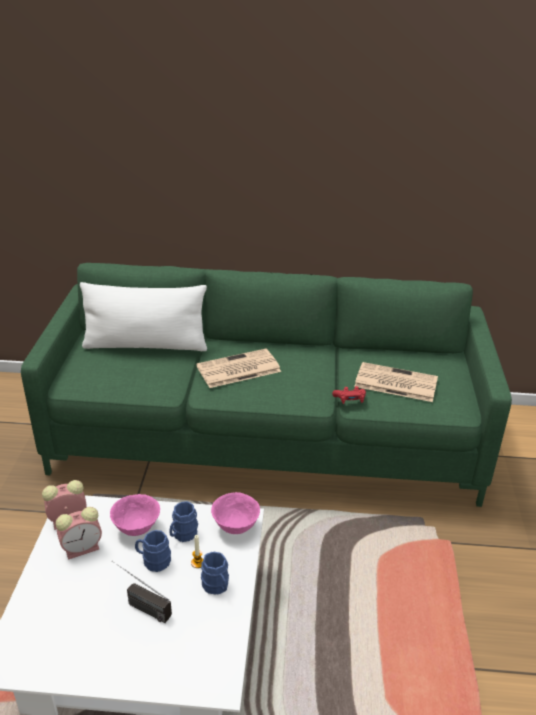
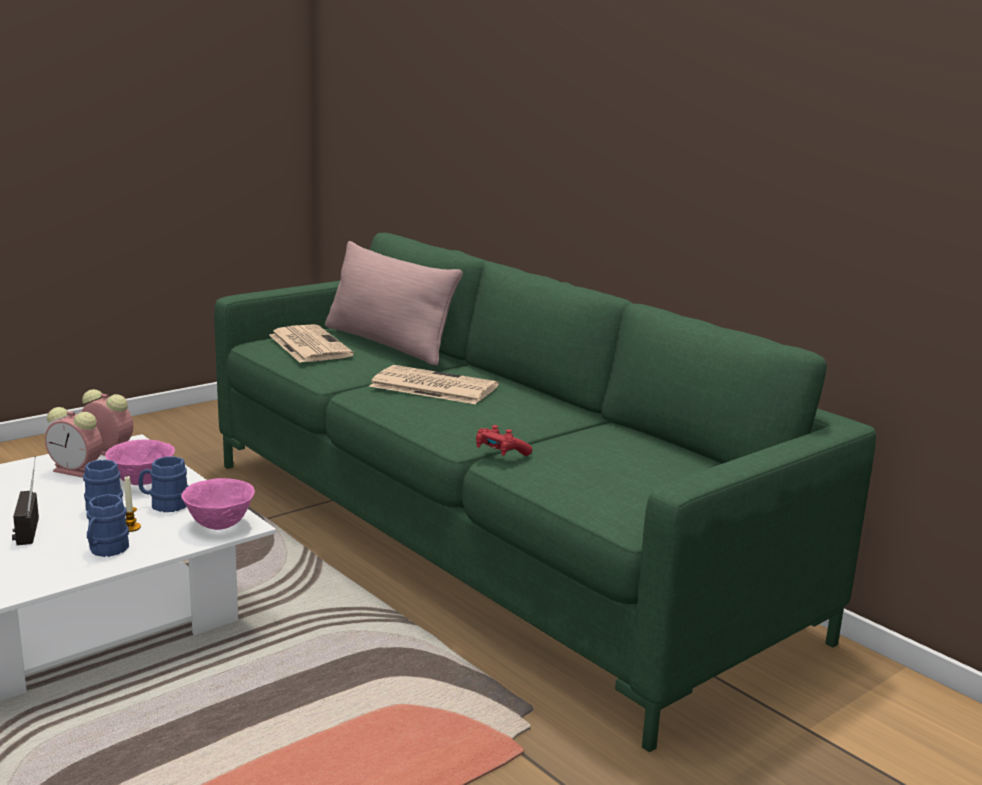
camera: 45 degrees right, 15 degrees down
white pillow [80,282,207,351] -> pink pillow [325,241,463,365]
newspaper [354,362,438,402] -> newspaper moved to [269,324,354,363]

